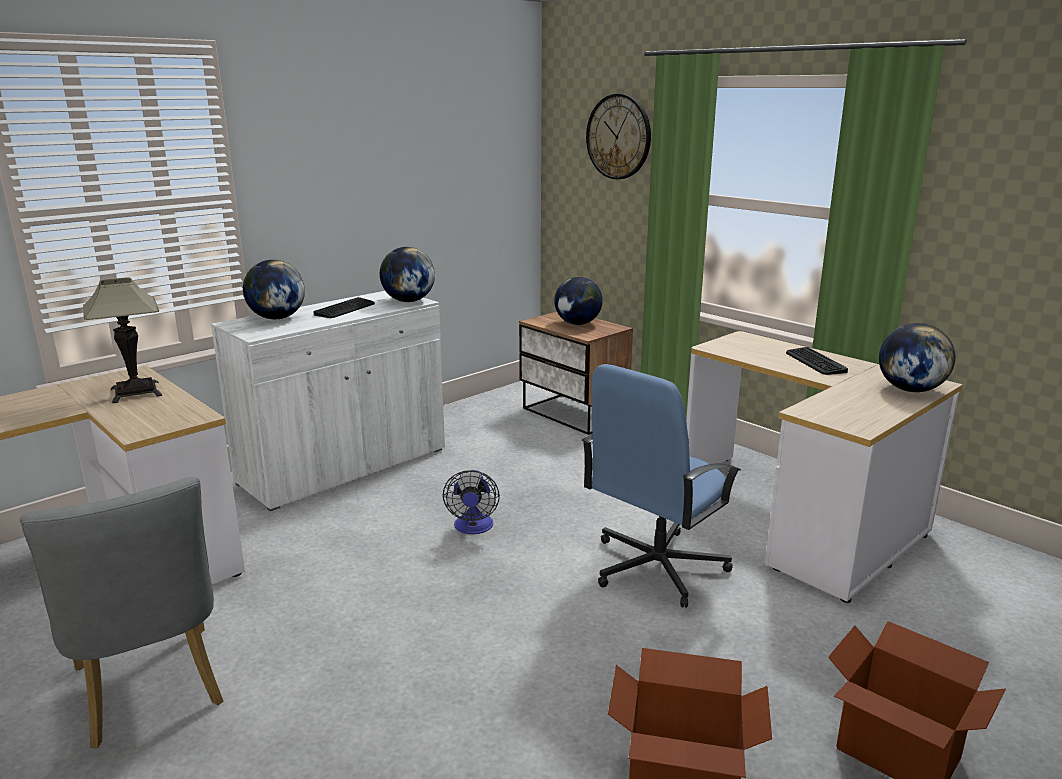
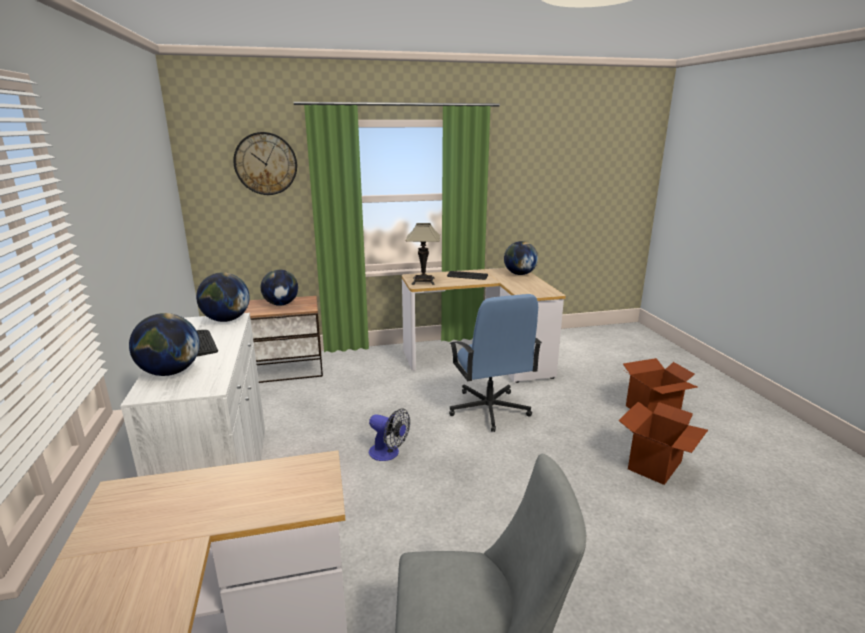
camera: 60 degrees left, 0 degrees up
table lamp [83,277,162,403] -> table lamp moved to [406,223,440,285]

